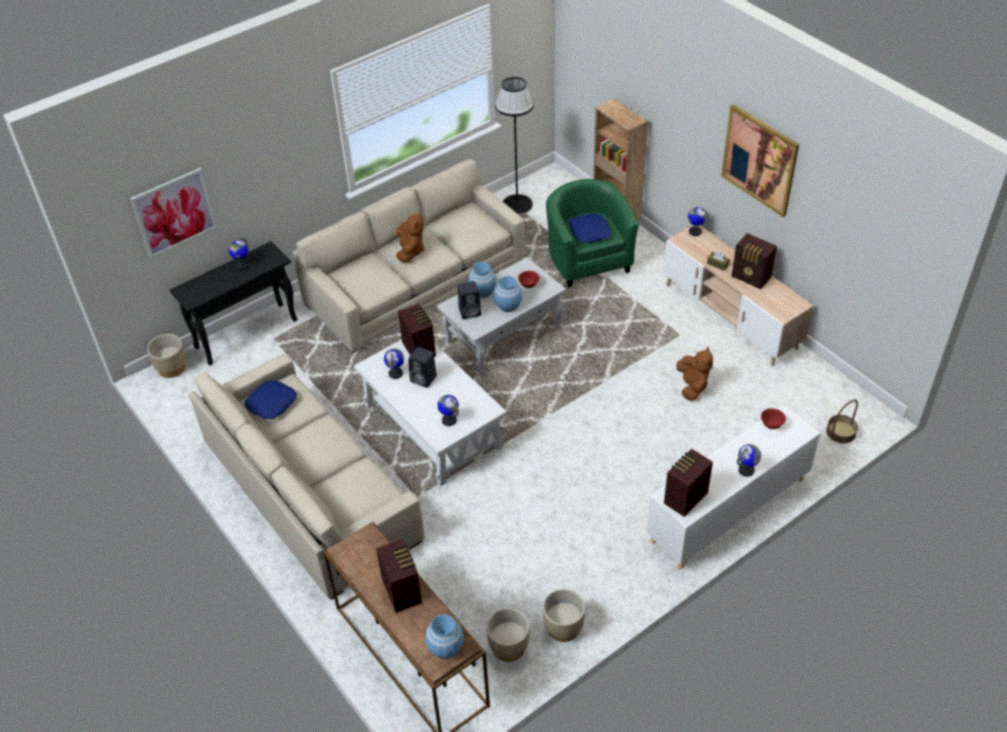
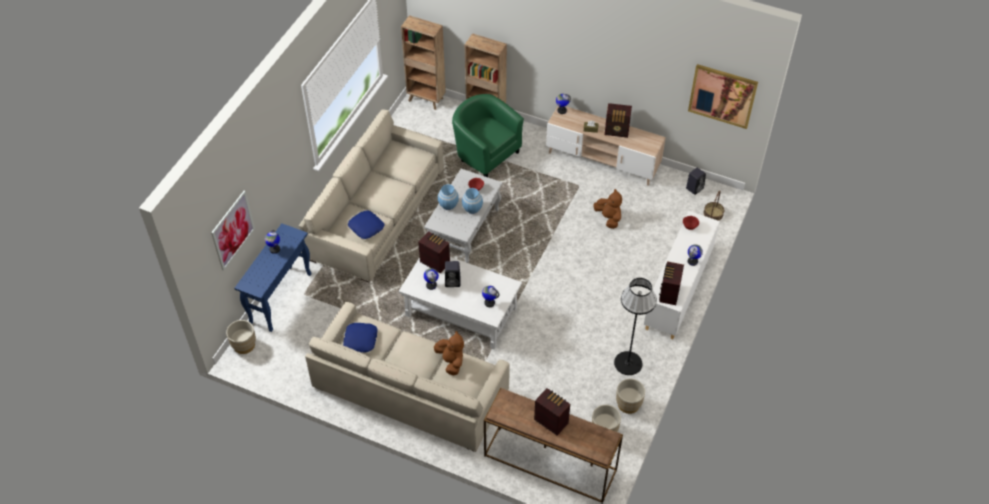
camera: 30 degrees left, 5 degrees up
black console table [170,241,298,365] -> blue console table [235,223,312,332]
brown plush toy [396,212,424,263] -> brown plush toy moved to [434,331,464,376]
blue vase [425,614,464,659] -> none
black speaker [458,281,481,319] -> black speaker moved to [686,167,706,195]
black floor lamp [495,77,534,214] -> black floor lamp moved to [614,278,657,375]
blue pillow [569,214,612,243] -> blue pillow moved to [348,210,385,239]
picture [721,104,799,217] -> picture moved to [688,64,758,129]
none -> brown bookcase [401,15,446,110]

